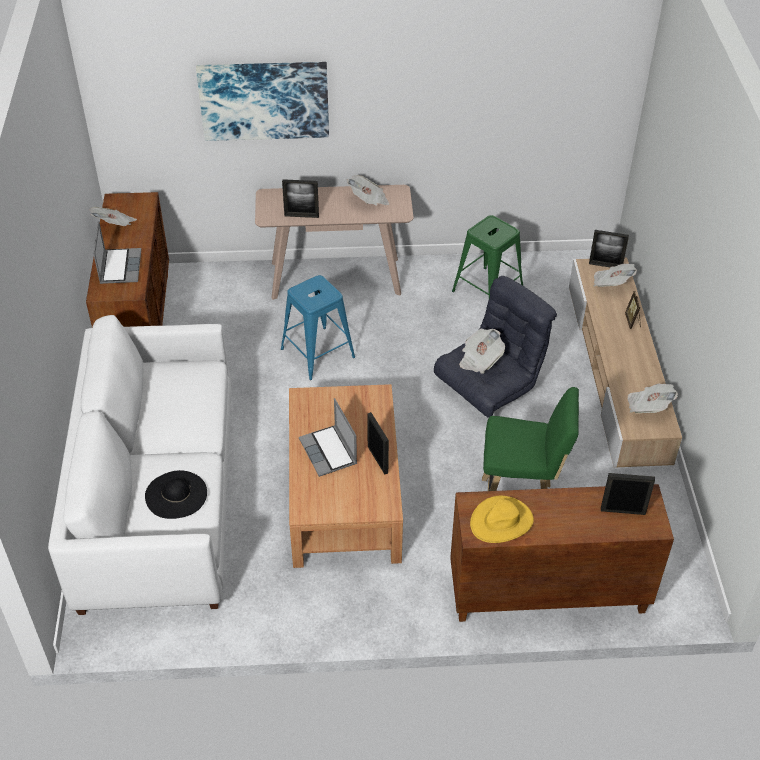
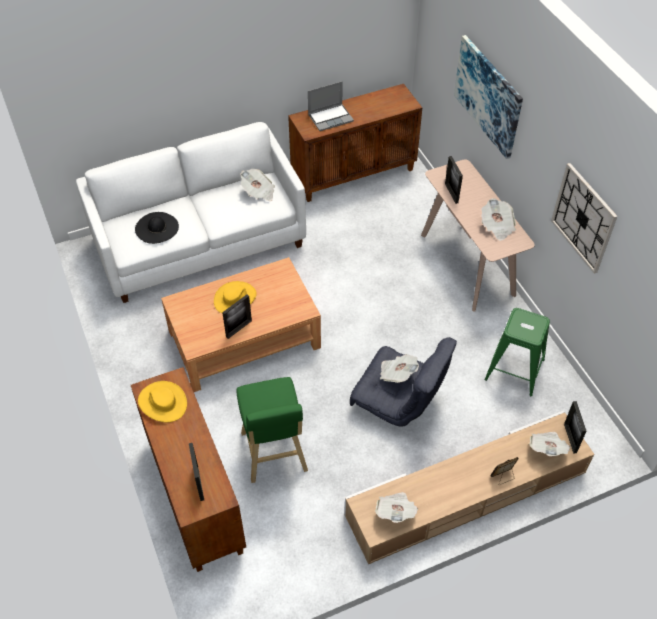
camera: 70 degrees right, 5 degrees up
newspaper [89,207,137,226] -> newspaper moved to [240,169,275,201]
blue stool [281,275,355,380] -> none
laptop [299,398,357,477] -> yellow hat [214,281,257,313]
none -> wall clock [551,163,617,274]

